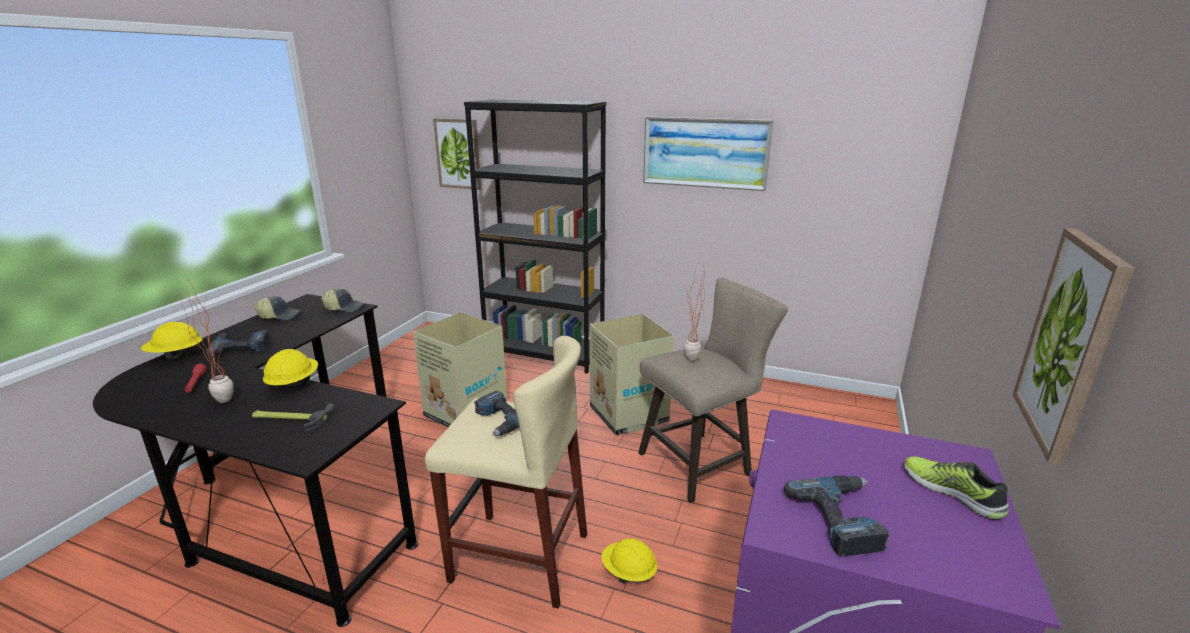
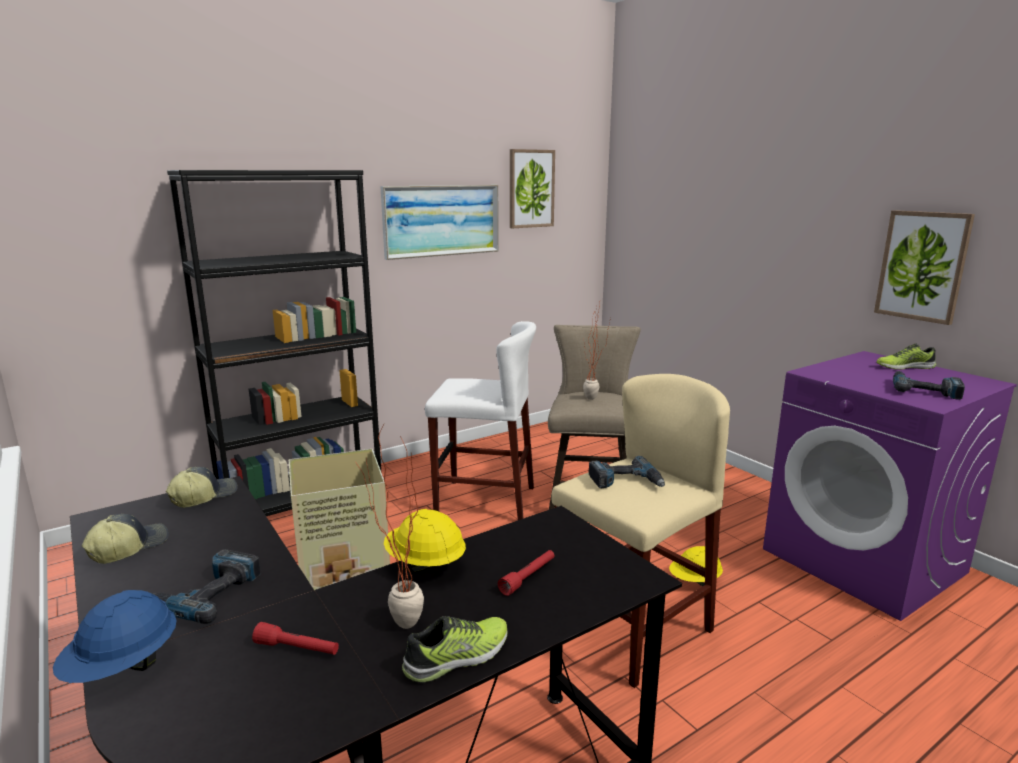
camera: 55 degrees left, 5 degrees down
yellow hard hat [141,322,203,359] -> blue hard hat [53,590,177,683]
hammer [252,404,335,432] -> red flashlight [498,550,554,596]
picture [433,119,481,190] -> picture moved to [510,149,555,228]
cardboard box [590,314,674,435] -> white stool [425,321,536,520]
none -> shoe [402,616,507,683]

